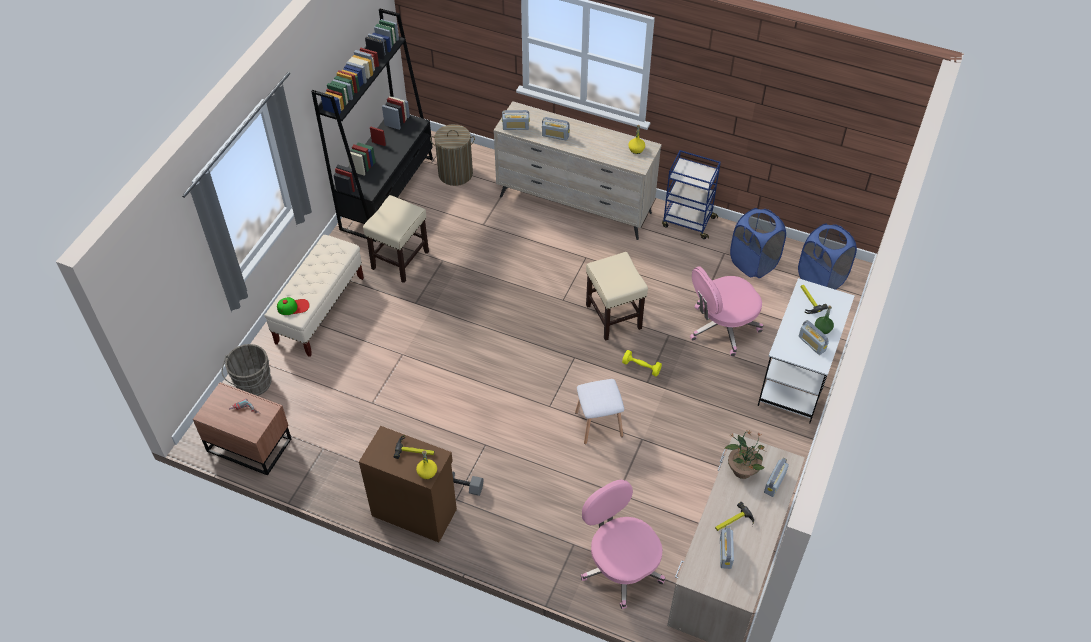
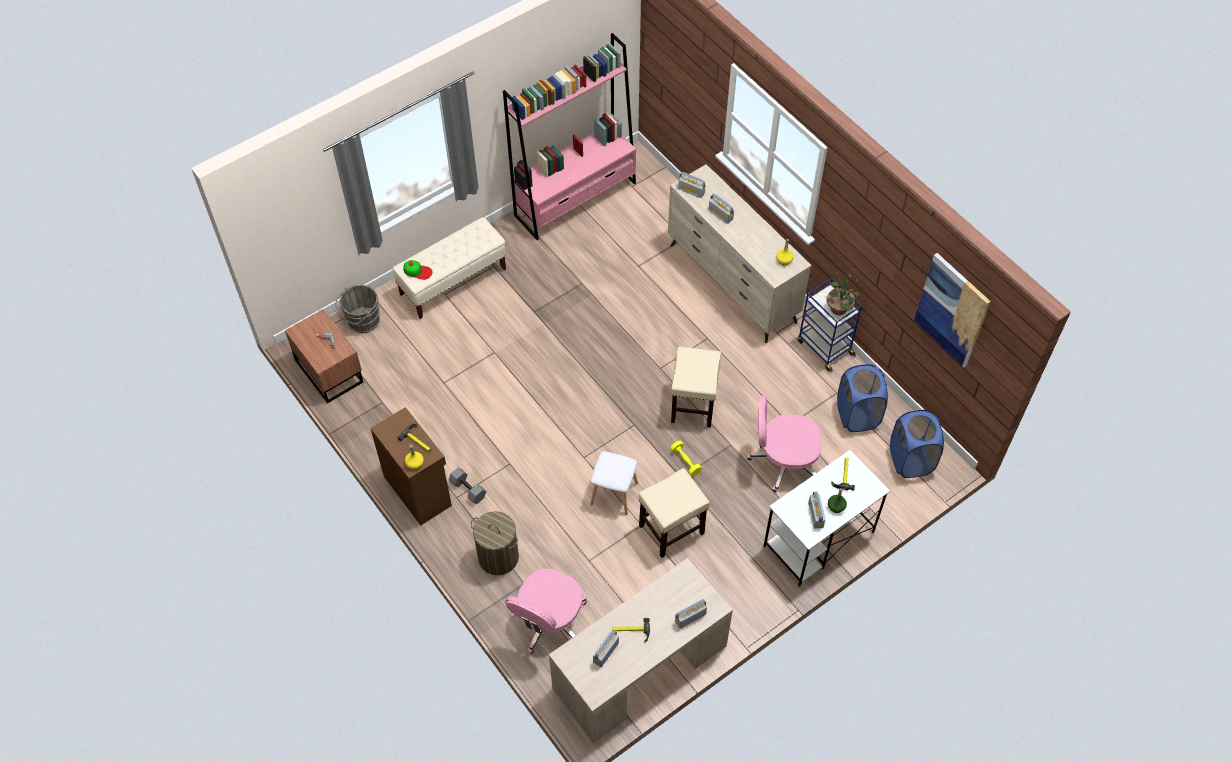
camera: 30 degrees right, 5 degrees up
black bookcase [311,8,433,242] -> pink bookcase [503,33,636,240]
beige stool [363,195,429,283] -> beige stool moved to [639,468,710,558]
laundry basket [430,124,475,186] -> laundry basket moved to [471,511,519,575]
pink office chair [581,480,665,609] -> pink office chair turned 150 degrees counterclockwise [505,568,587,655]
potted plant [724,430,765,479] -> potted plant moved to [827,272,860,315]
none -> picture [914,253,991,367]

